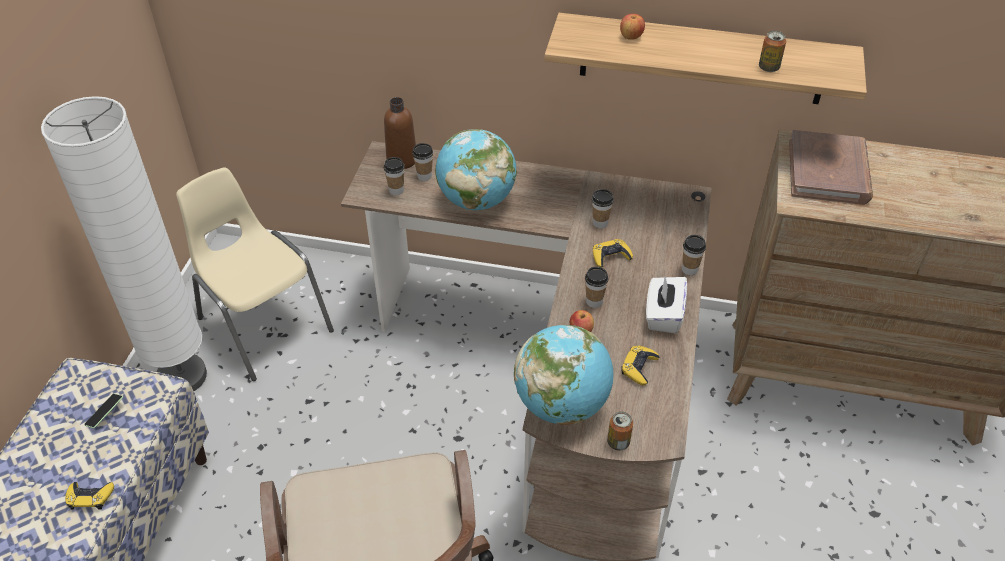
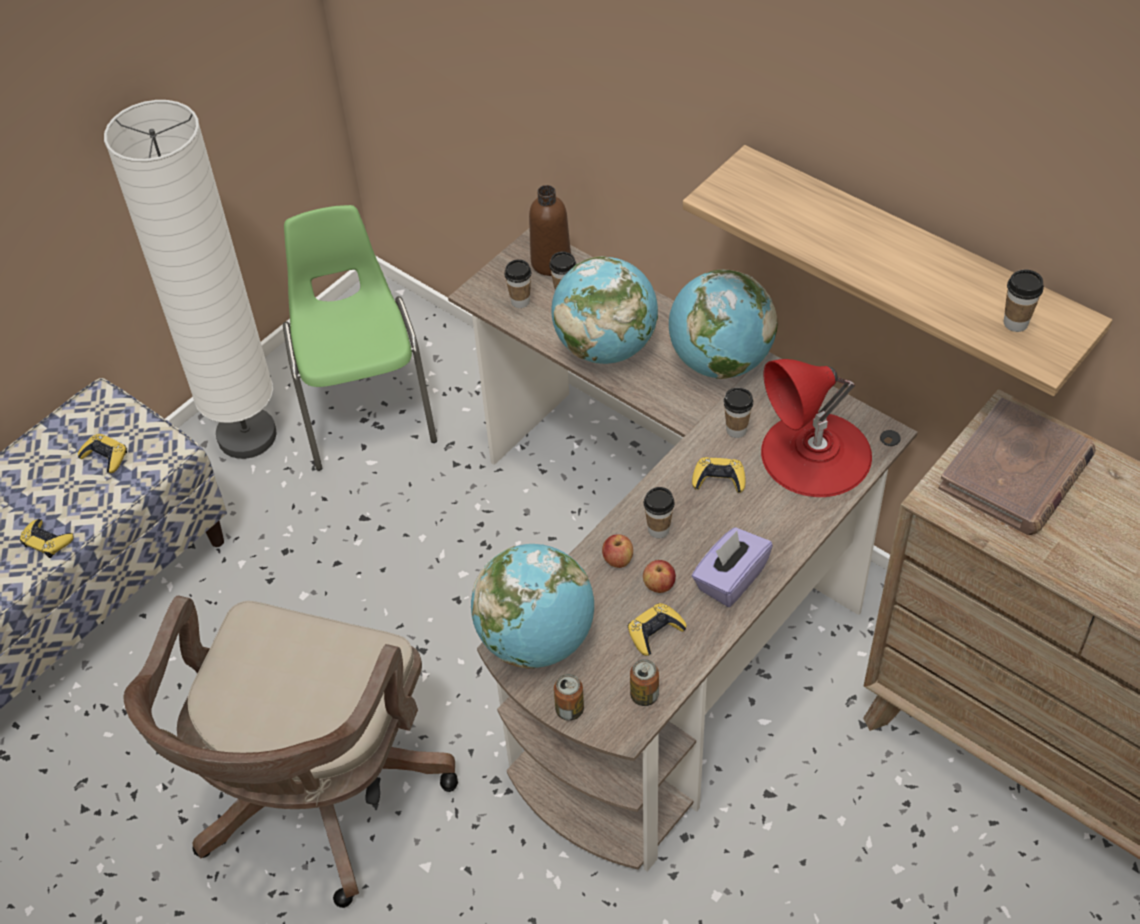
camera: 30 degrees right, 5 degrees up
phone [84,394,123,428] -> yellow game controller [78,434,127,473]
beige chair [176,167,334,381] -> green chair [283,205,437,471]
apple [620,14,645,40] -> apple moved to [643,560,676,593]
white tissue box [646,277,687,333] -> purple tissue box [692,527,773,607]
cup [682,235,706,275] -> cup moved to [1004,270,1044,332]
can [759,31,786,72] -> can moved to [630,659,659,706]
none -> globe [669,270,777,379]
none -> red table lamp [761,359,872,497]

